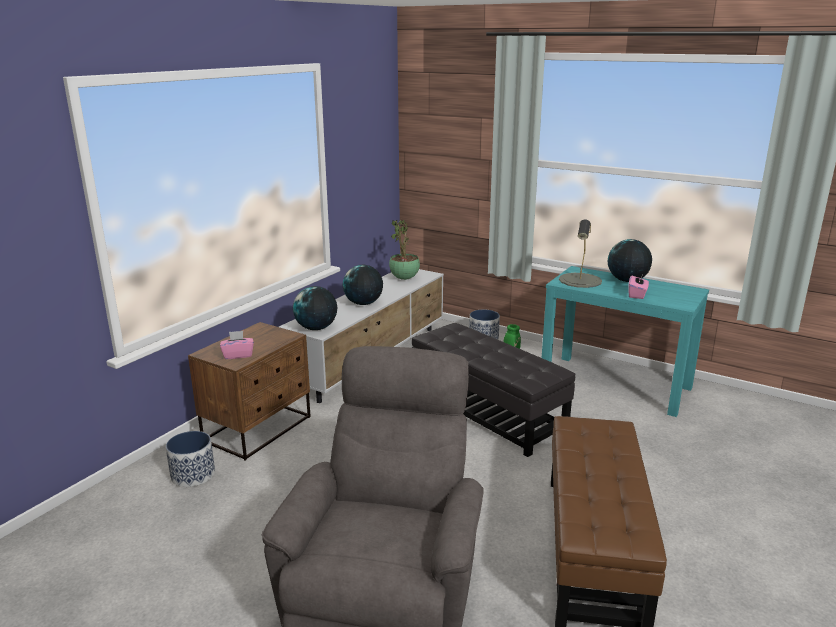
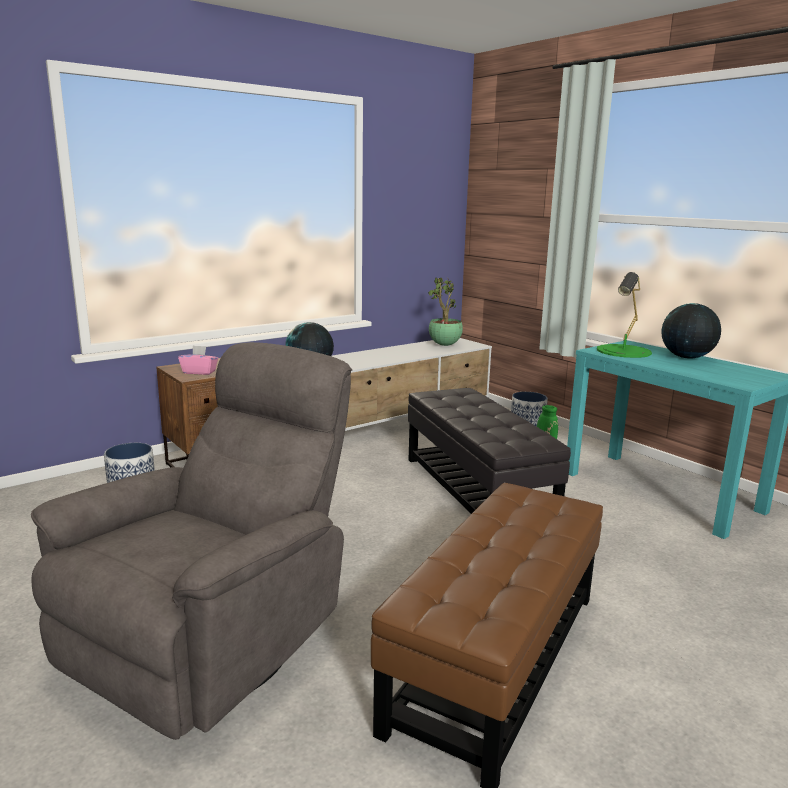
camera: 20 degrees right, 5 degrees down
globe [343,265,383,305] -> none
grey table lamp [559,219,602,288] -> green table lamp [597,272,652,358]
pink tissue box [628,275,649,299] -> none

